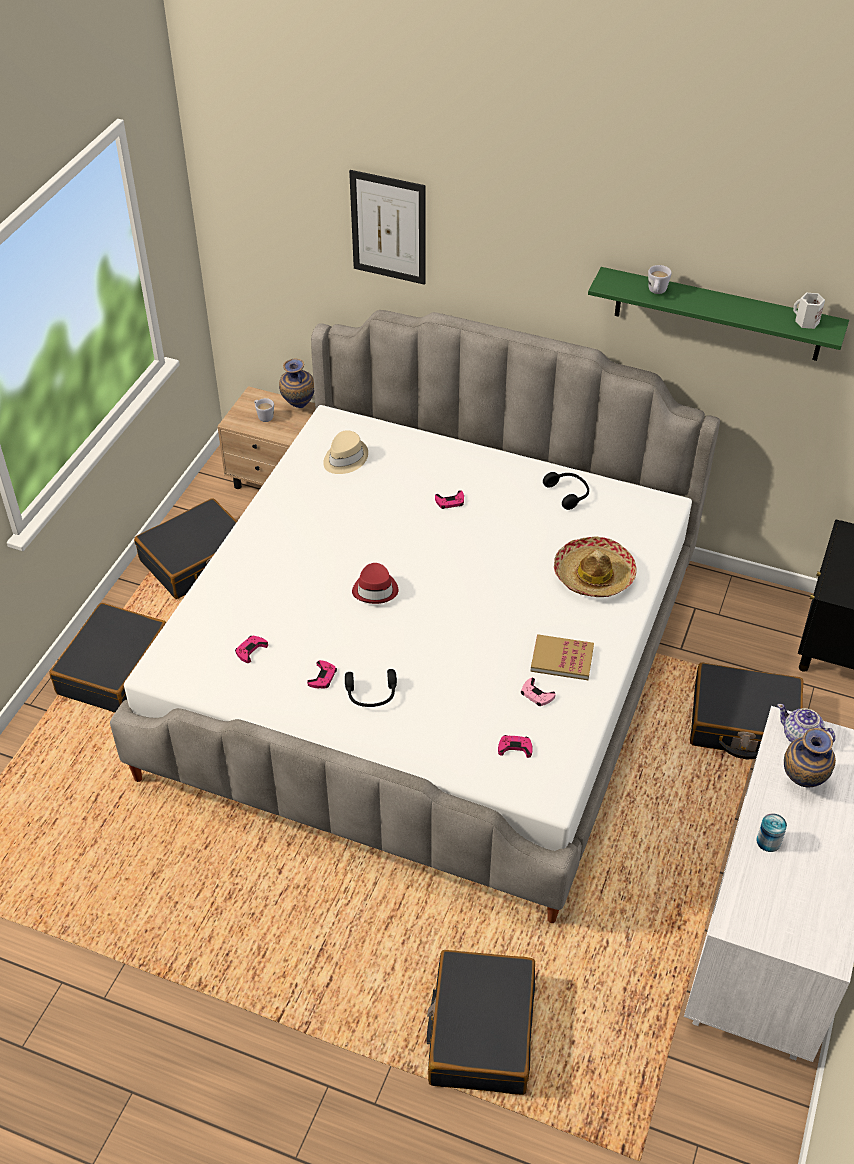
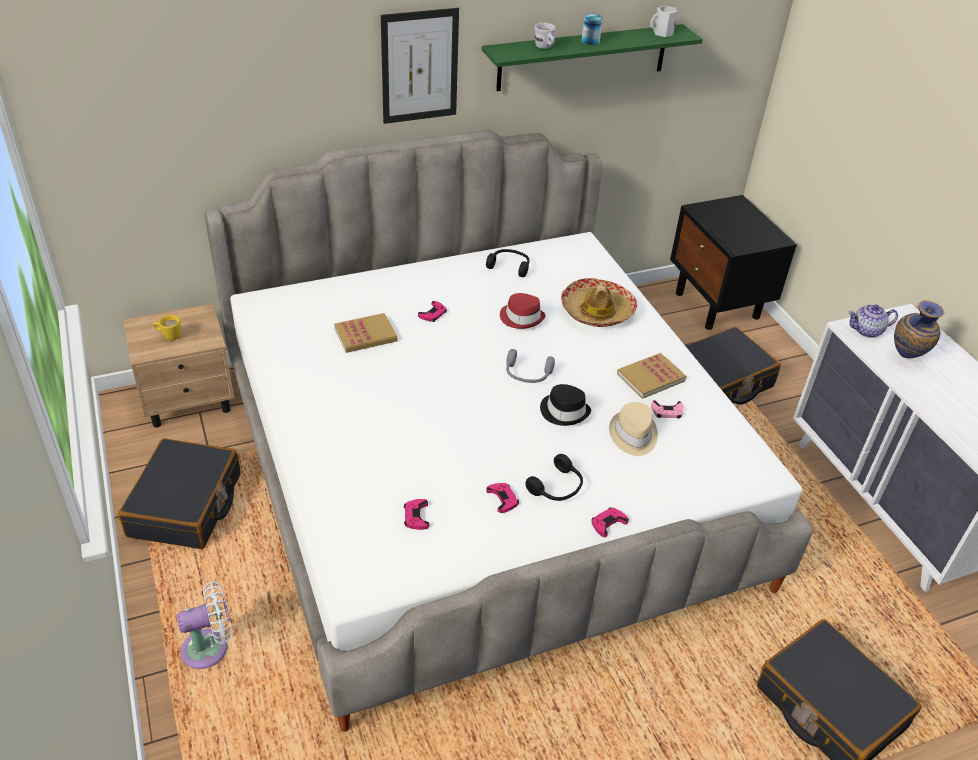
camera: 45 degrees left, 5 degrees down
black suitcase [49,603,166,713] -> white fan [177,581,232,669]
white mug [254,398,274,422] -> yellow mug [153,315,181,340]
vase [279,358,314,408] -> none
beige hat [323,430,368,474] -> beige hat moved to [609,402,658,456]
picture [349,170,426,285] -> picture moved to [381,8,459,124]
red hat [352,563,398,604] -> red hat moved to [500,293,546,329]
pink game controller [498,735,533,758] -> pink game controller moved to [591,507,629,537]
can [756,813,787,852] -> can moved to [581,14,603,45]
none -> book [334,313,398,353]
none -> grey headphones [506,349,555,383]
none -> black hat [540,384,591,426]

